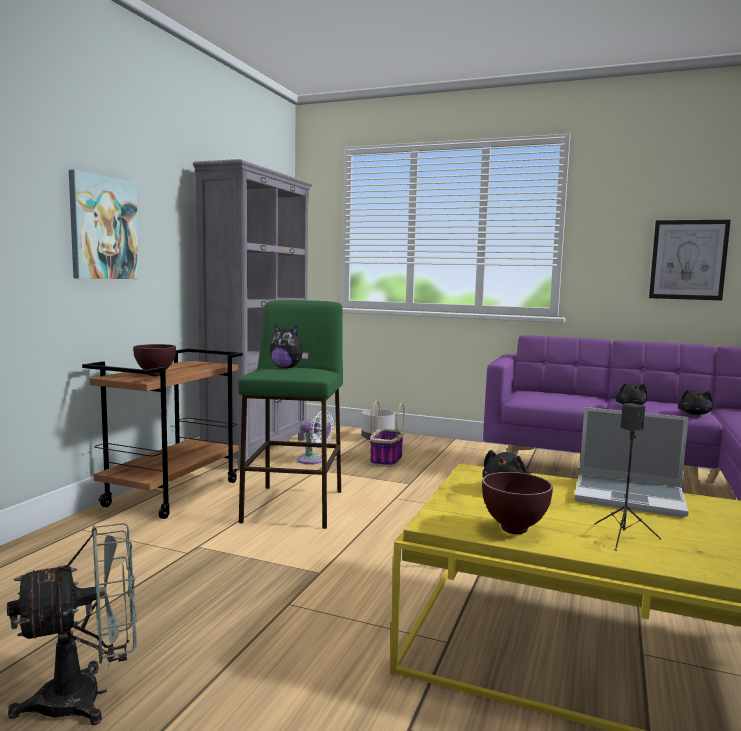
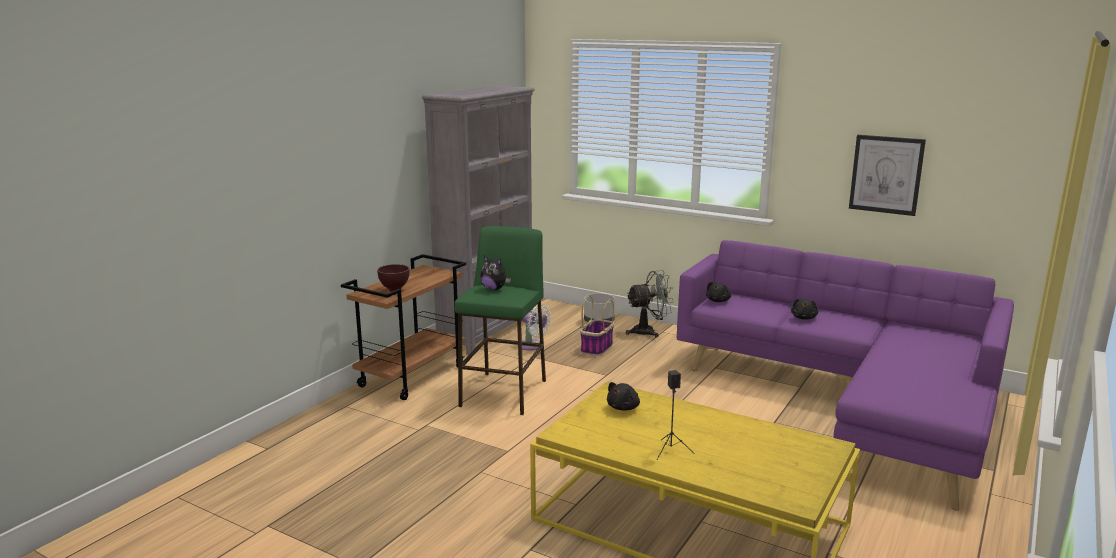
camera: 10 degrees right, 10 degrees up
grey fan [7,523,137,725] -> grey fan moved to [626,270,674,337]
picture [69,169,139,279] -> none
brown bowl [482,472,553,534] -> none
laptop [574,407,689,518] -> none
black plush toy [678,389,712,415] -> black plush toy moved to [706,282,731,302]

